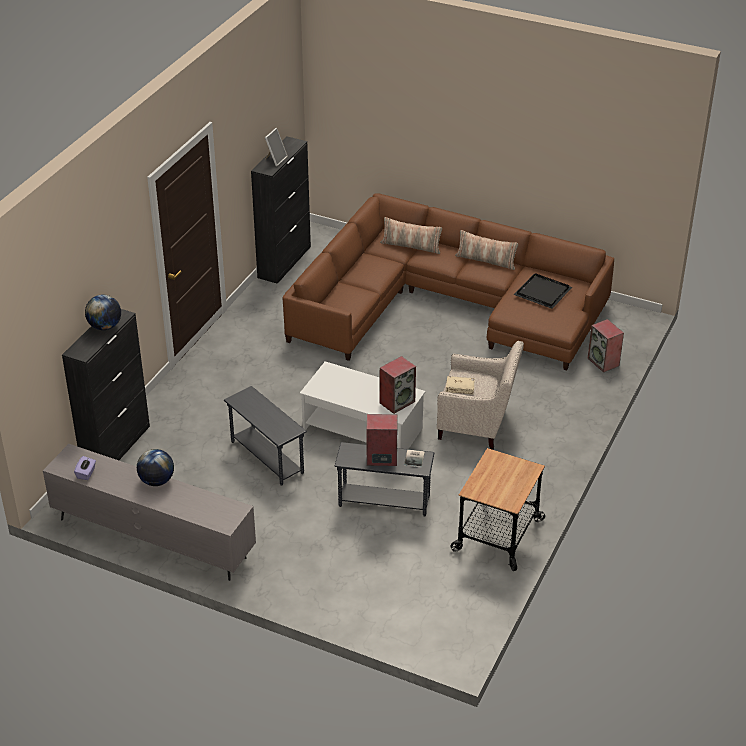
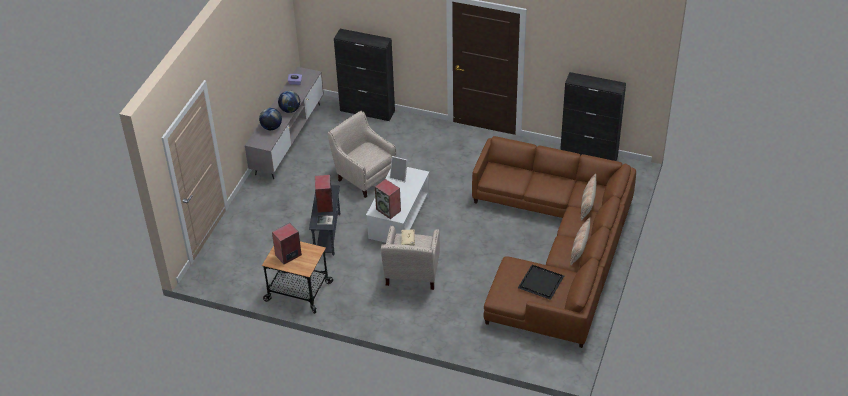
camera: 85 degrees right, 5 degrees up
globe [85,295,121,330] -> globe moved to [259,108,282,130]
grey side table [224,386,307,486] -> beige armchair [328,111,396,198]
picture frame [265,128,288,166] -> picture frame moved to [390,156,408,182]
speaker [588,319,624,372] -> speaker moved to [272,223,302,264]

